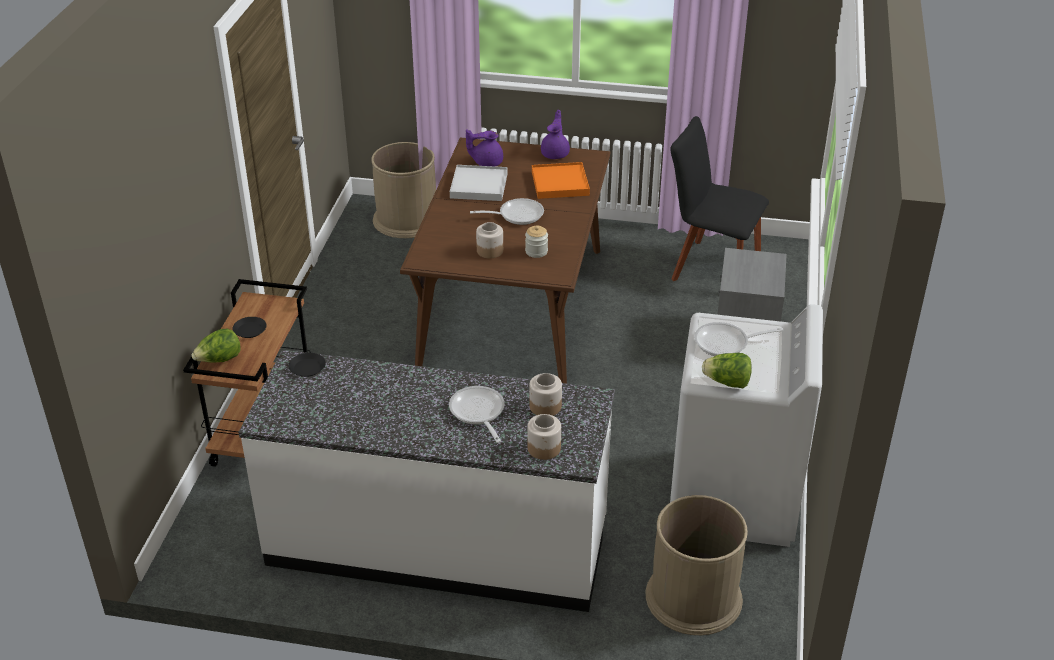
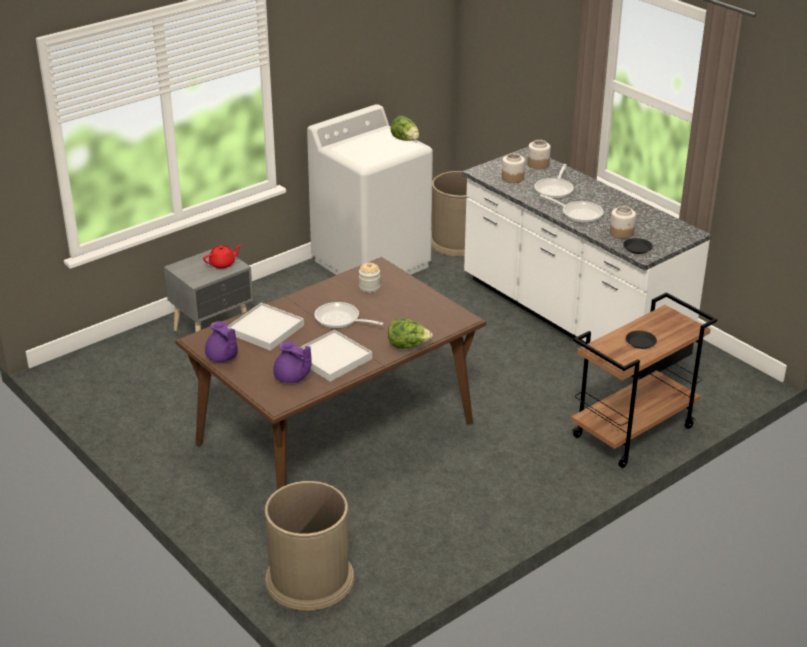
camera: 140 degrees left, 5 degrees down
lettuce [191,329,241,363] -> lettuce moved to [388,319,433,349]
jar [476,222,503,258] -> jar moved to [610,206,636,239]
orange tray [532,162,590,199] -> white tray [227,303,304,351]
purple teapot [541,110,570,159] -> purple teapot turned 90 degrees counterclockwise [205,321,238,362]
black chair [670,116,769,281] -> none
frying pan [694,322,784,356] -> frying pan moved to [540,194,604,223]
none -> red teapot [203,245,241,269]

